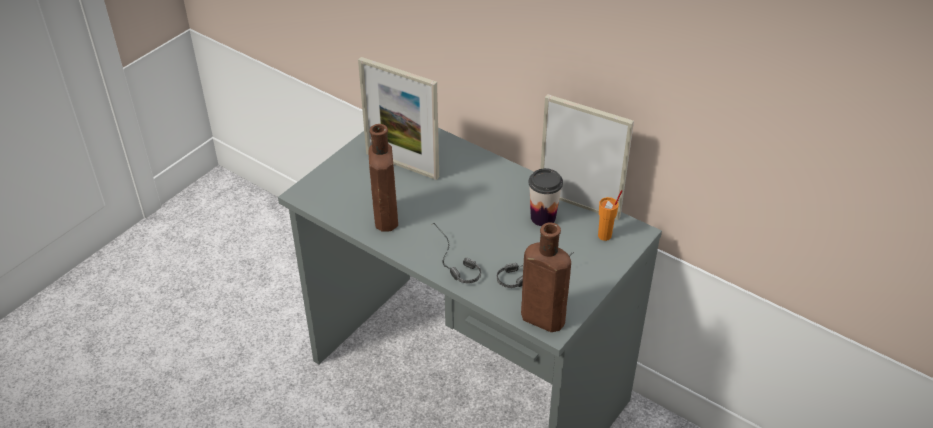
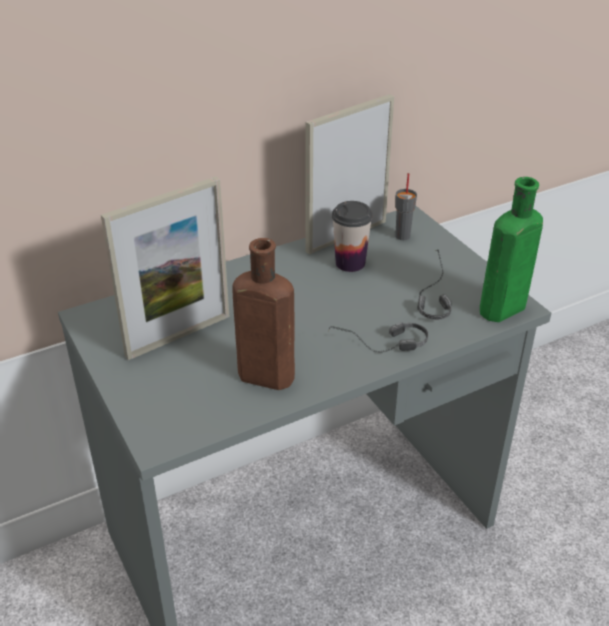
camera: 65 degrees left, 5 degrees down
brown bottle [521,222,571,332] -> green bottle [480,177,543,322]
orange cup [598,190,622,241] -> grey cup [395,173,417,240]

